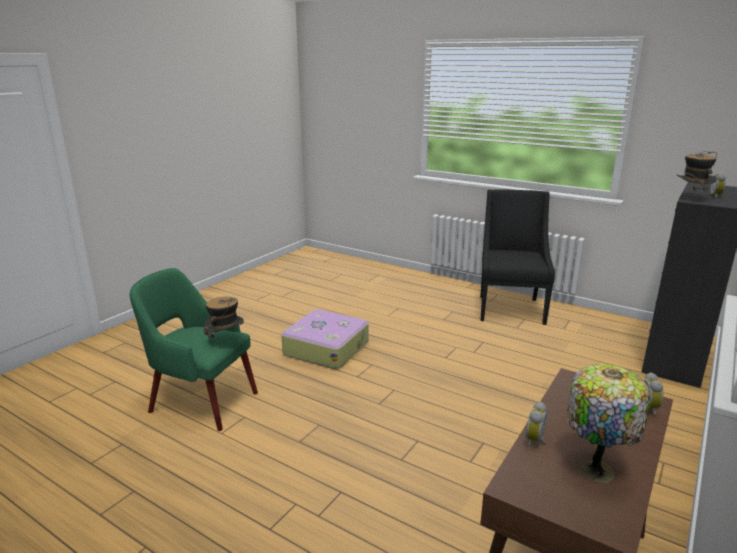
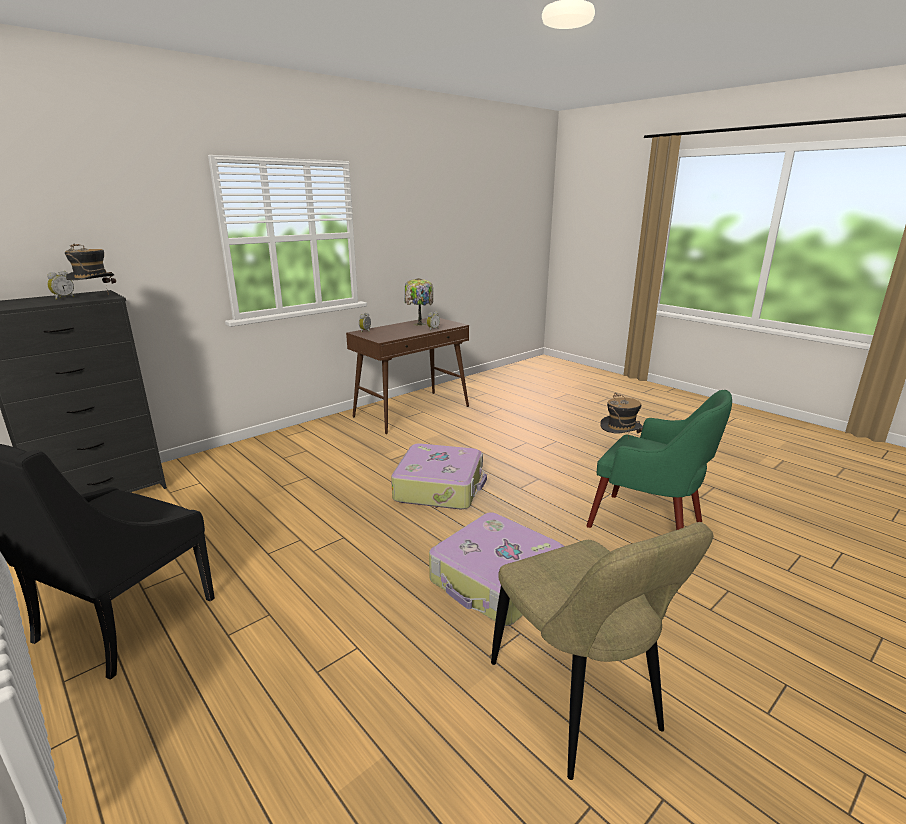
camera: 165 degrees left, 0 degrees up
none -> suitcase [391,443,487,509]
none -> beige chair [491,522,713,780]

